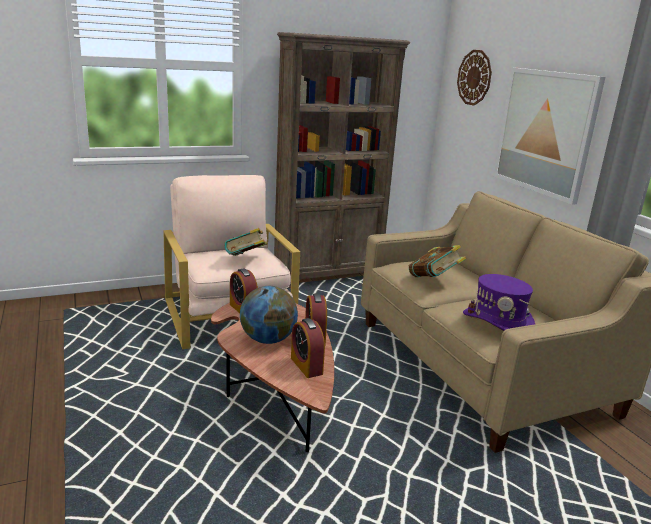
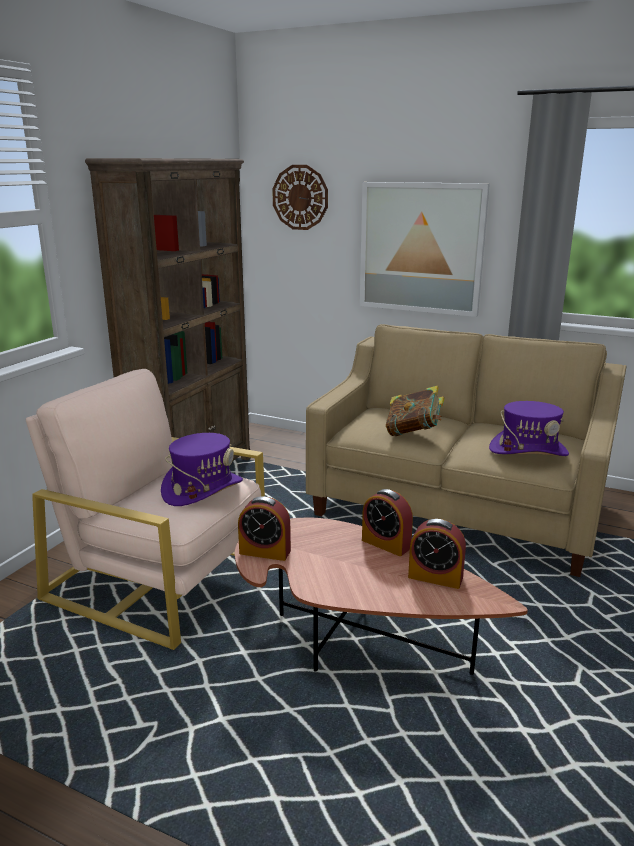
camera: 40 degrees left, 0 degrees up
book [224,228,267,256] -> purple hat [161,433,243,506]
globe [240,286,298,344] -> none

